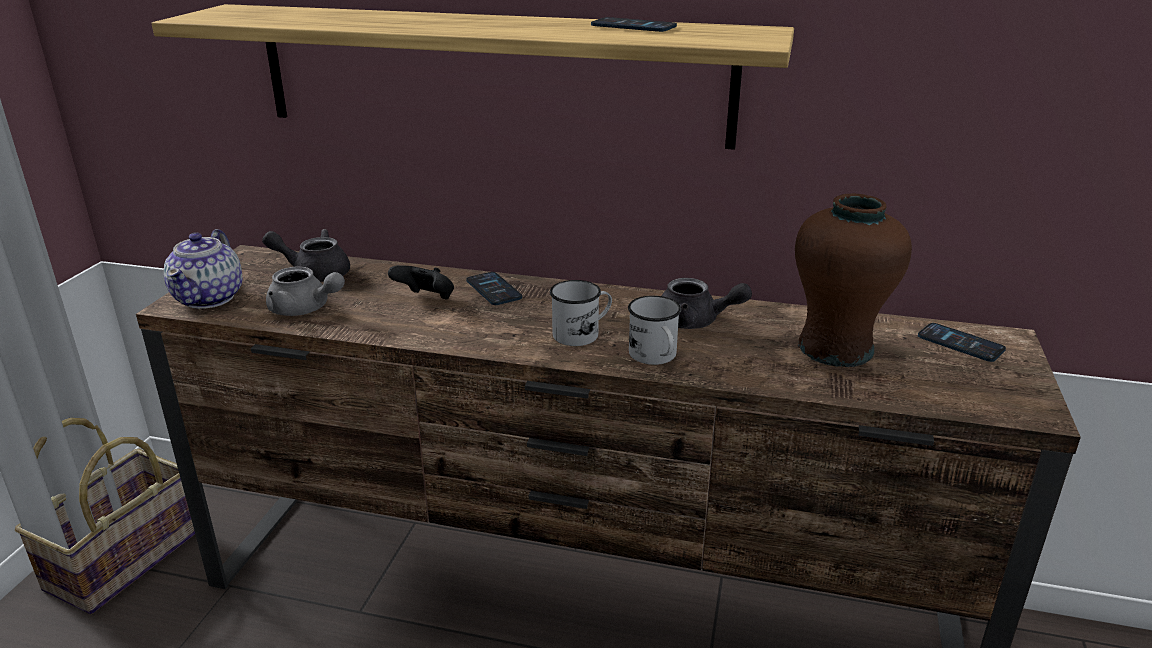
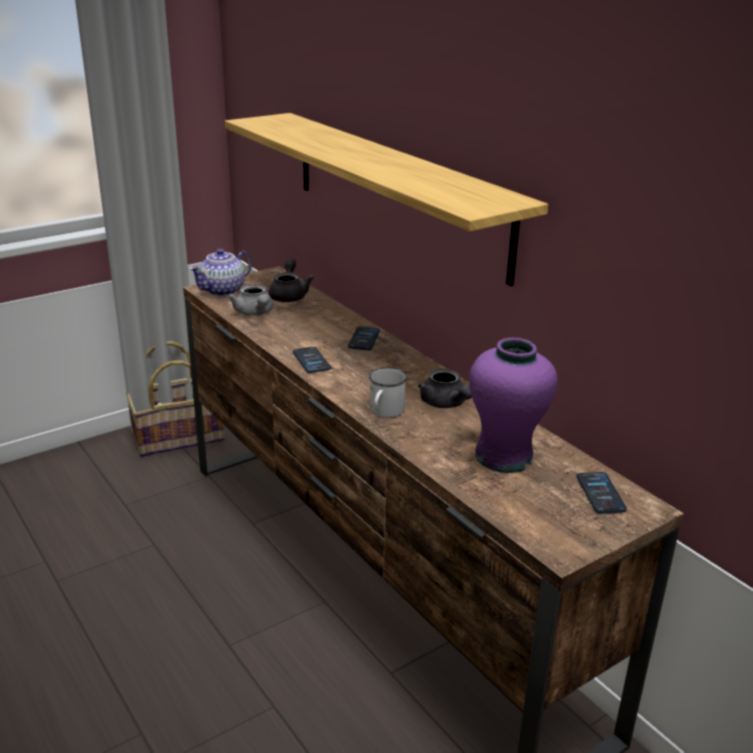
camera: 40 degrees right, 0 degrees up
grey teapot [262,229,350,282] -> grey teapot turned 45 degrees clockwise [269,258,314,302]
black game controller [388,265,454,300] -> none
white mug [550,280,612,346] -> none
phone [591,17,677,32] -> phone moved to [293,347,331,373]
brown vase [795,194,912,367] -> purple vase [469,337,558,473]

